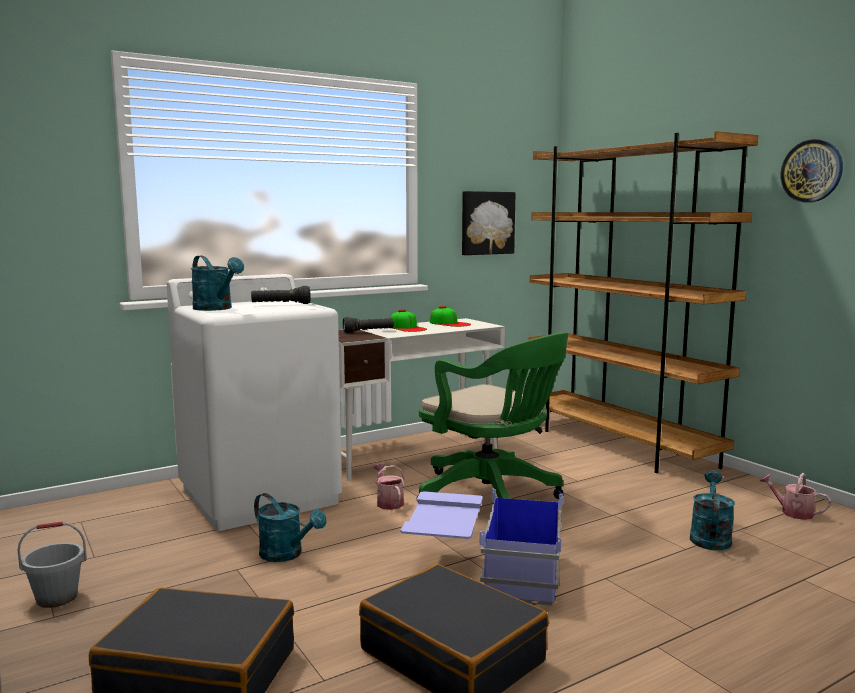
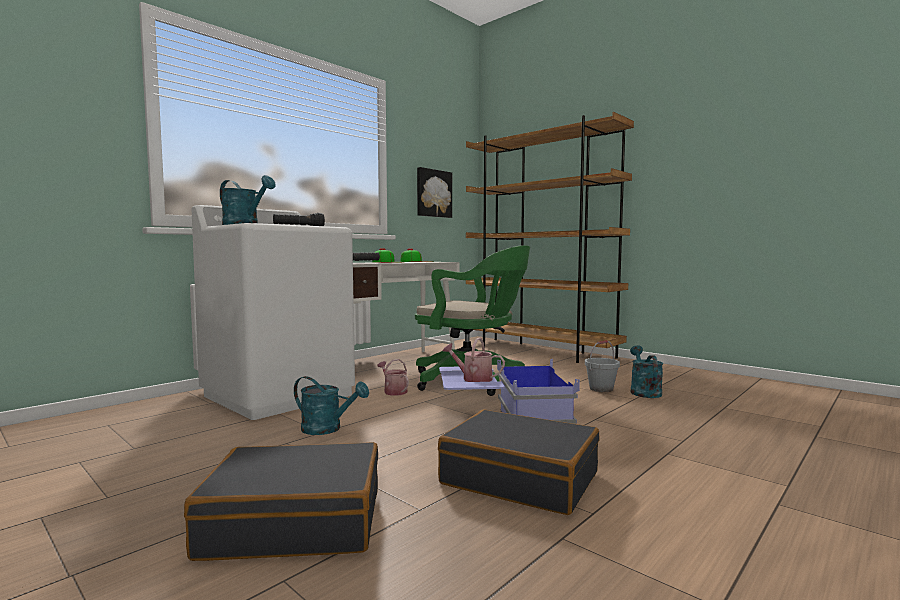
camera: 15 degrees left, 5 degrees down
grey bucket [17,522,87,608] -> grey bucket moved to [585,340,620,392]
watering can [760,473,831,520] -> watering can moved to [443,337,505,382]
wall clock [781,139,843,202] -> none

